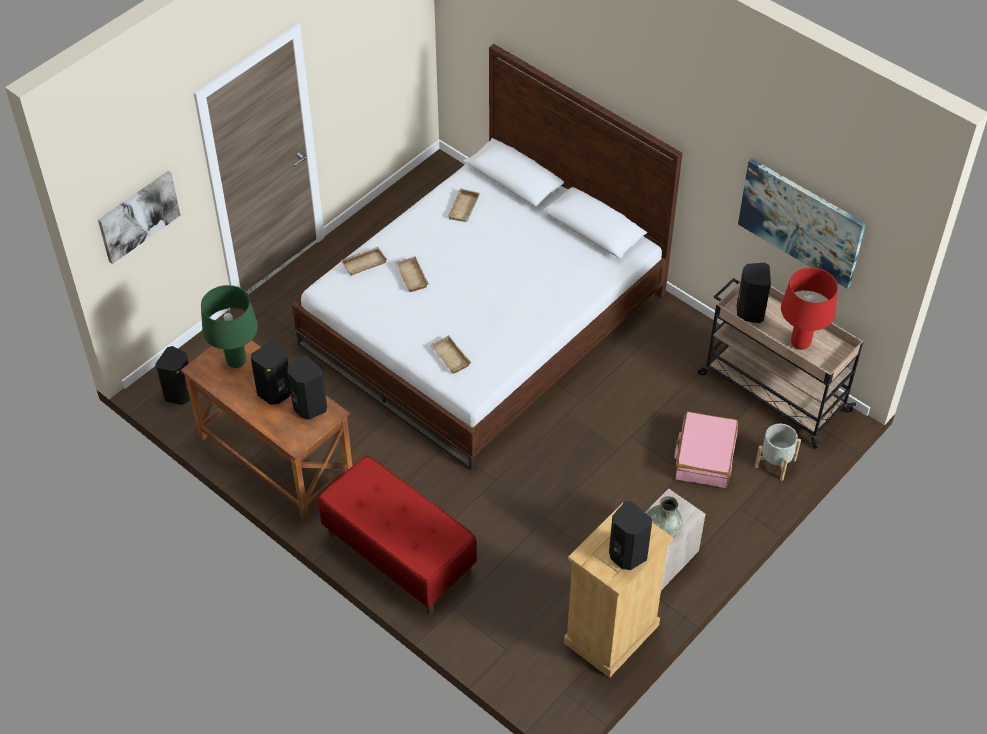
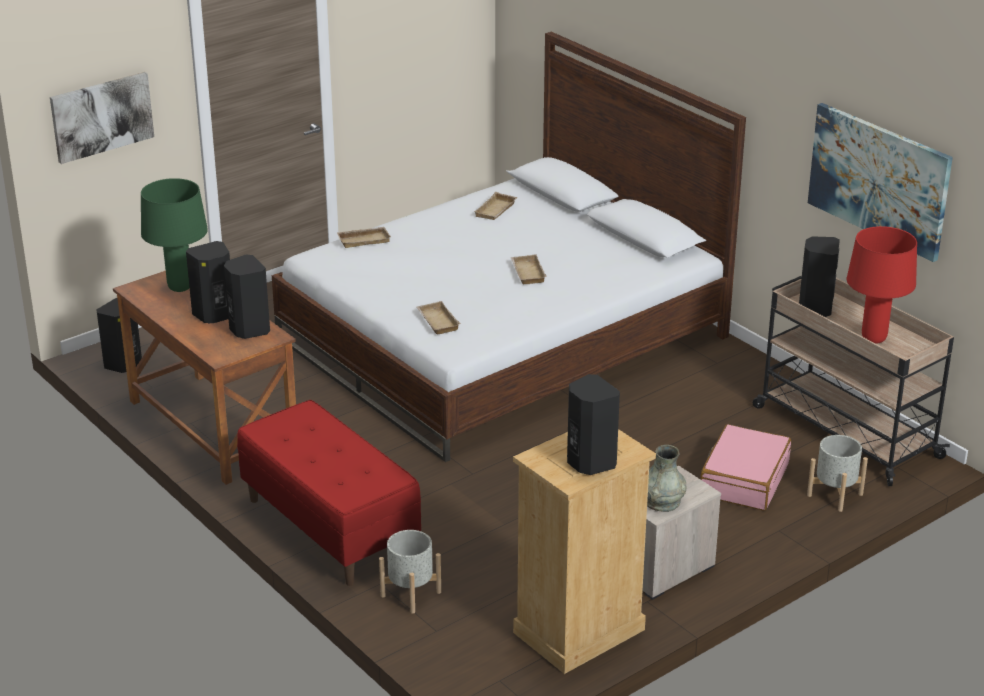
camera: 10 degrees right, 20 degrees down
beige tray [395,256,429,292] -> beige tray moved to [511,254,547,284]
none -> grey planter [379,530,441,614]

